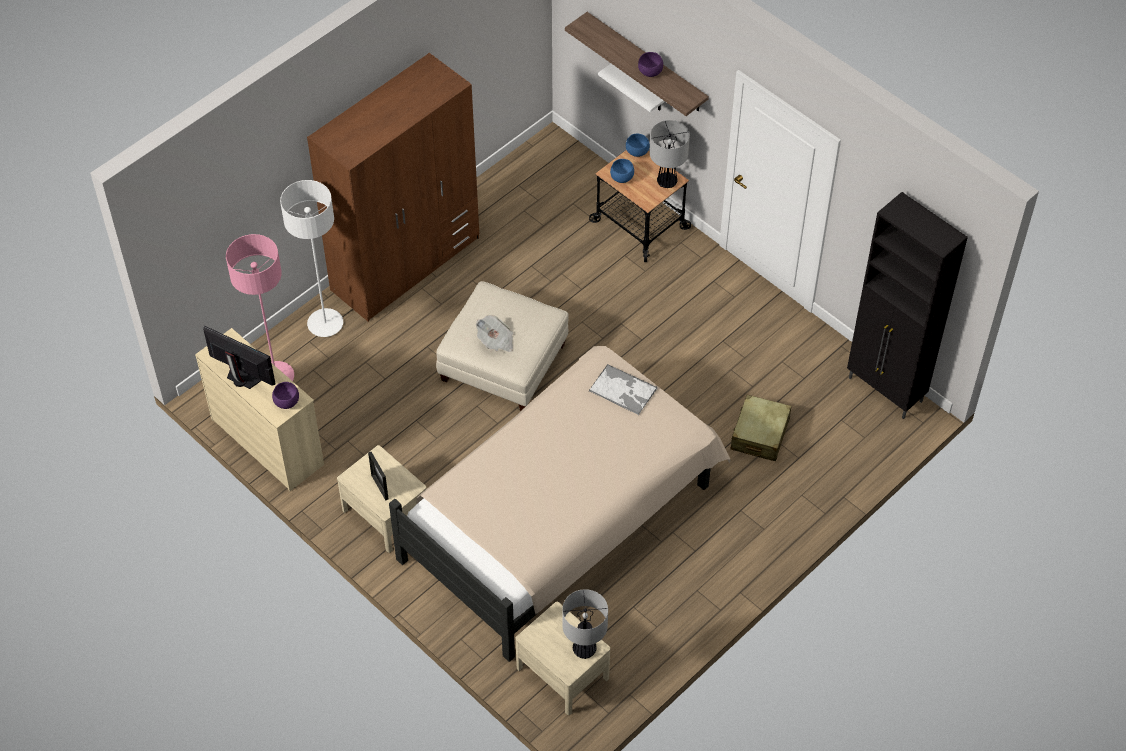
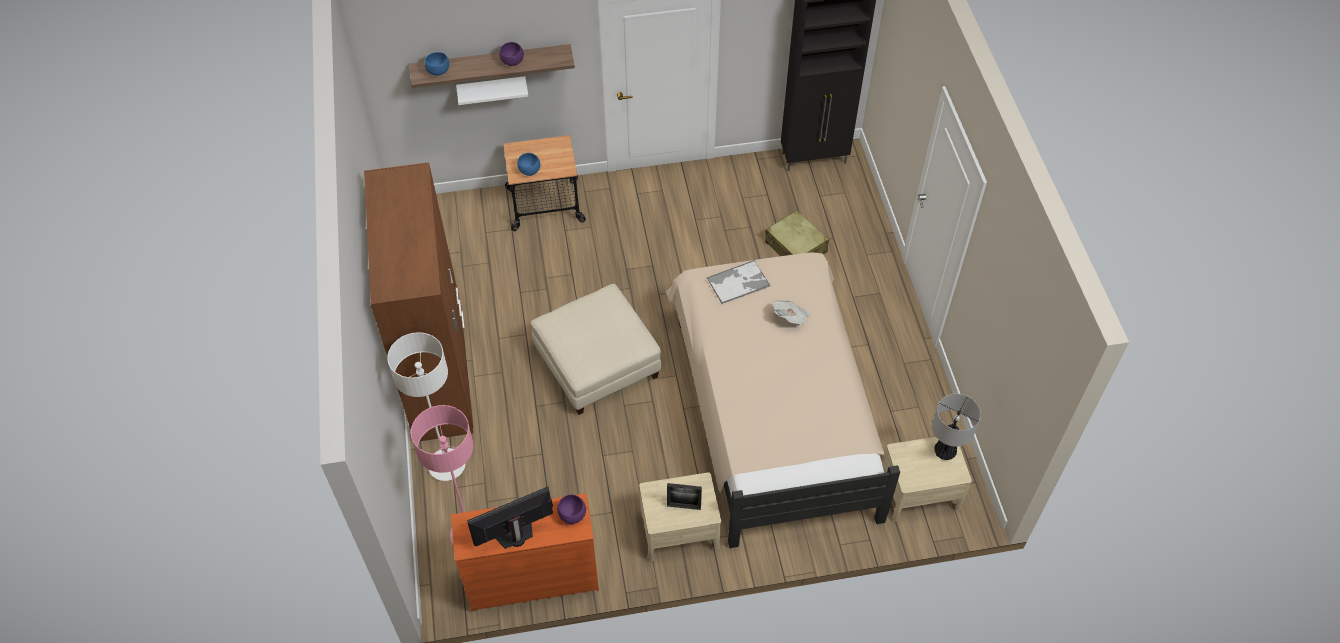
camera: 55 degrees left, 0 degrees up
beige dresser [195,328,324,491] -> orange dresser [451,493,599,612]
newspaper [476,315,513,352] -> newspaper moved to [772,300,811,325]
blue bowl [626,134,650,157] -> blue bowl moved to [425,52,449,76]
table lamp [650,120,690,188] -> none

